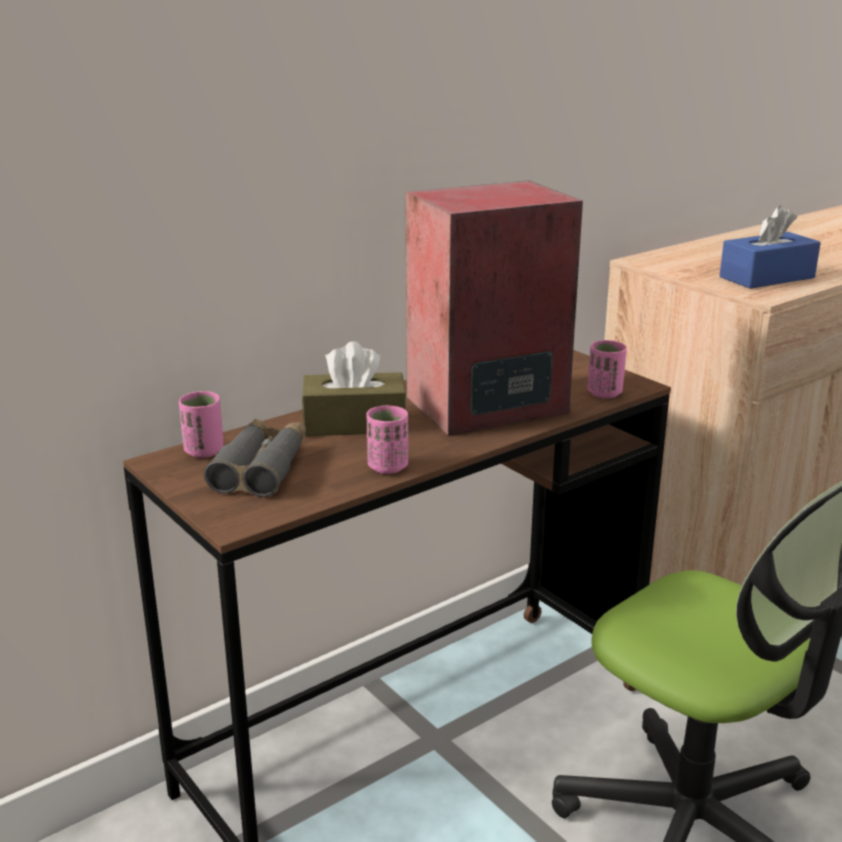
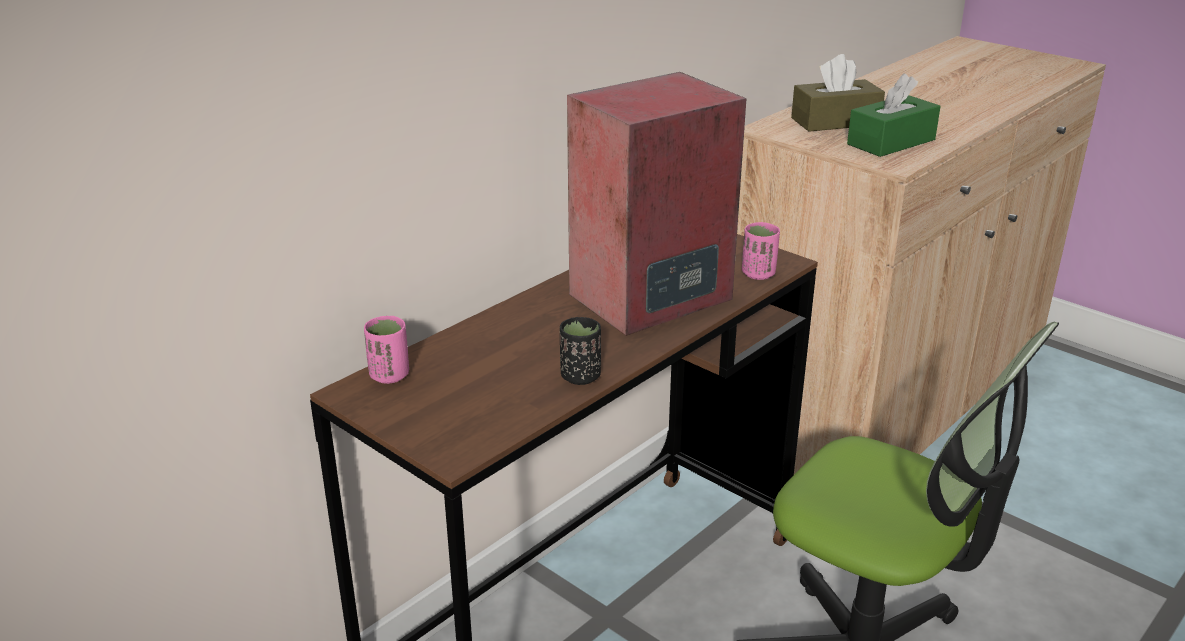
camera: 10 degrees left, 5 degrees up
grey binoculars [204,419,306,497] -> none
brown tissue box [302,341,407,436] -> brown tissue box moved to [791,54,885,132]
pink cup [366,405,408,474] -> black cup [560,317,601,385]
blue tissue box [719,206,821,289] -> green tissue box [847,73,941,157]

